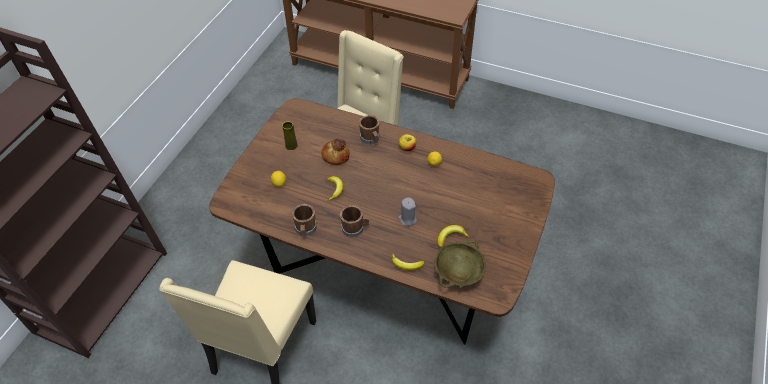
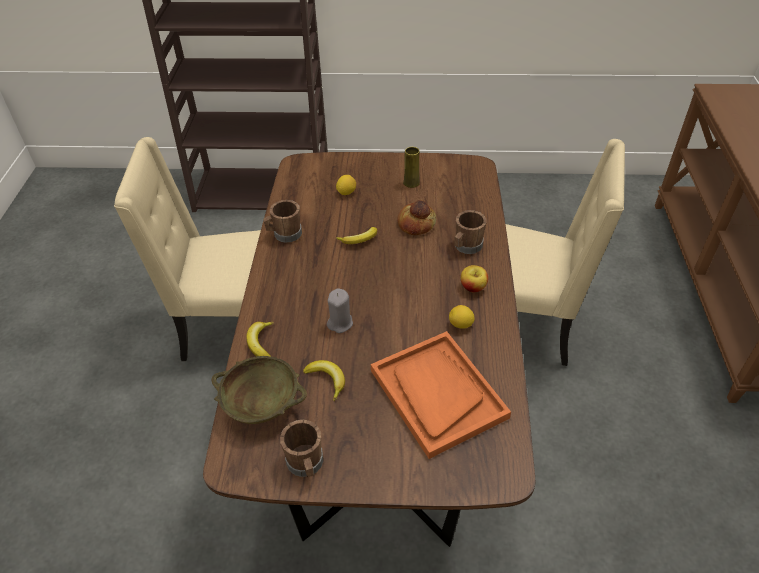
camera: 70 degrees right, 5 degrees down
brown mug [340,205,369,238] -> brown mug moved to [280,420,324,477]
none -> orange tray [371,331,511,459]

